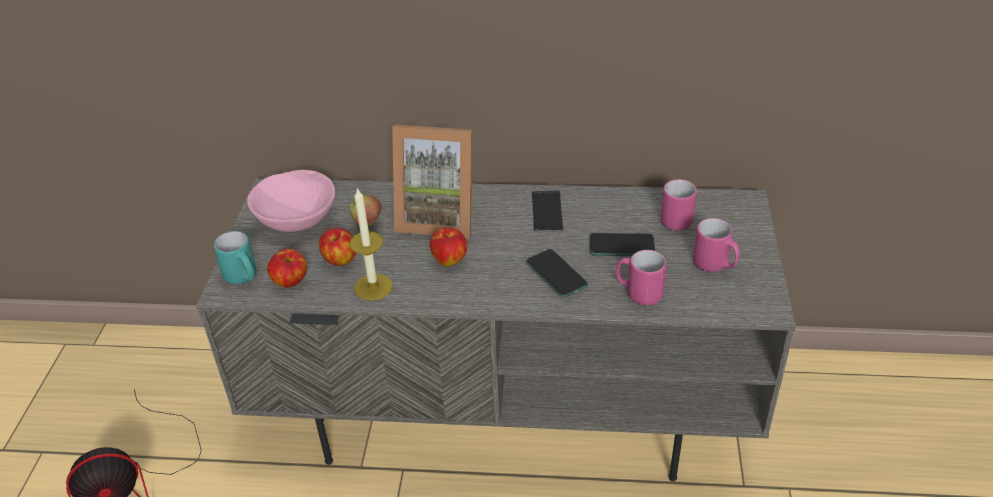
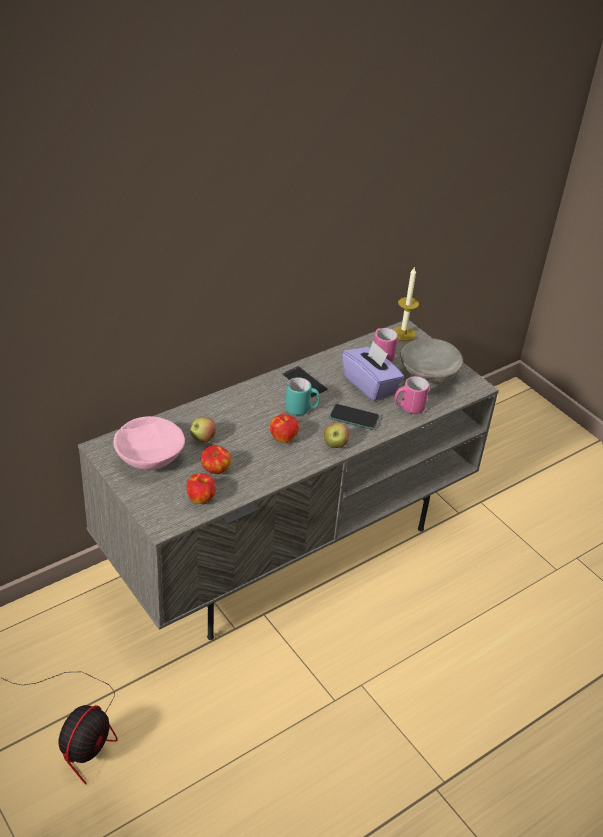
camera: 45 degrees left, 0 degrees up
turquoise mug [213,231,256,284] -> turquoise mug moved to [285,377,320,415]
candle [349,187,393,300] -> candle moved to [393,266,419,341]
picture frame [392,125,473,238] -> none
phone [590,233,655,256] -> purple tissue box [342,341,404,401]
pink mug [693,218,740,272] -> grey bowl [400,338,463,383]
none -> apple [324,422,349,448]

